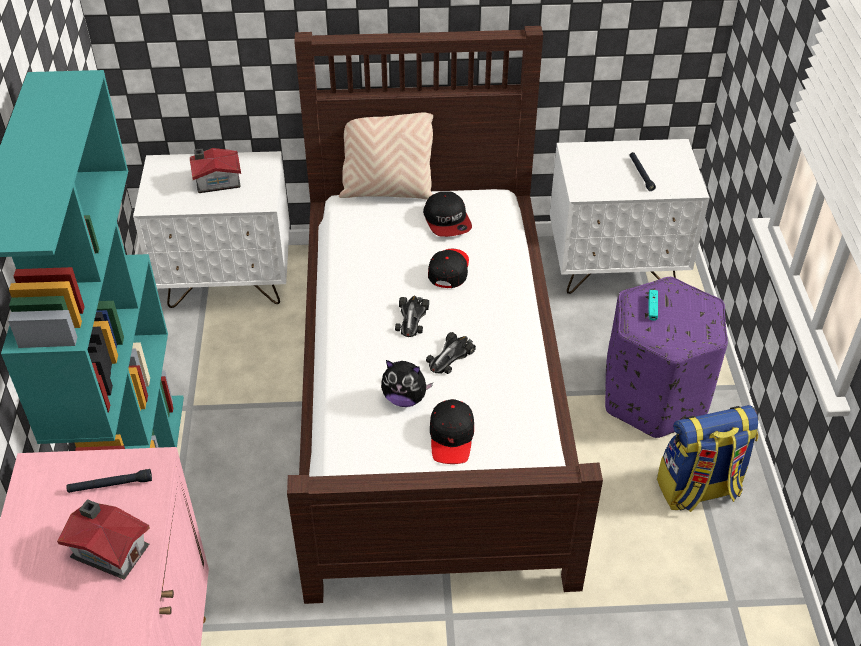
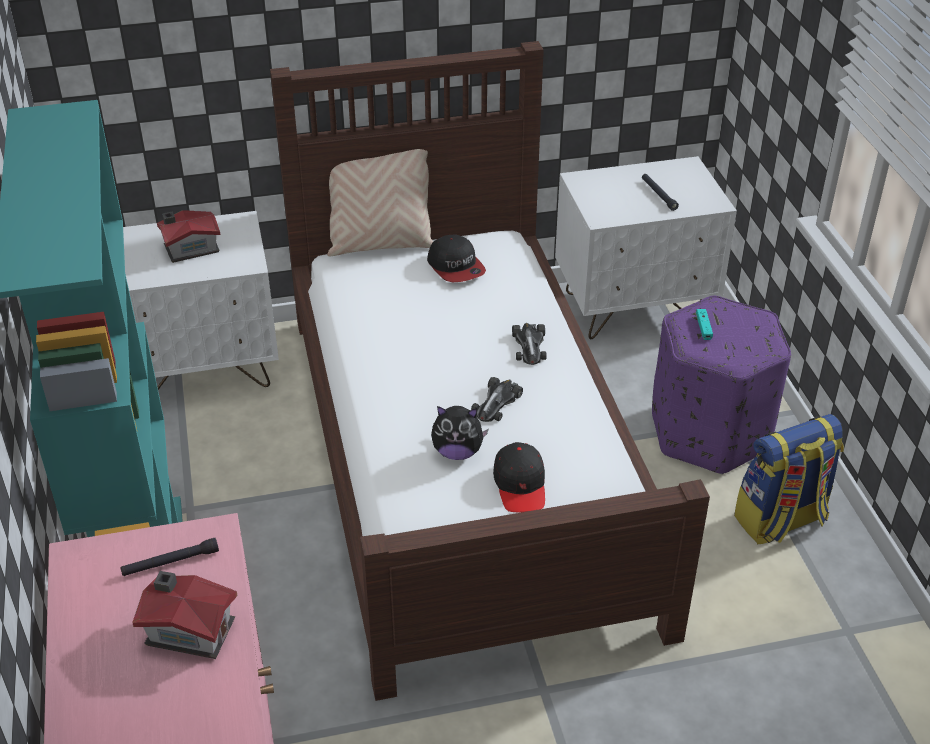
camera: 10 degrees left, 5 degrees down
toy car [395,296,429,337] -> toy car moved to [512,323,547,365]
black cap [428,249,469,288] -> none

